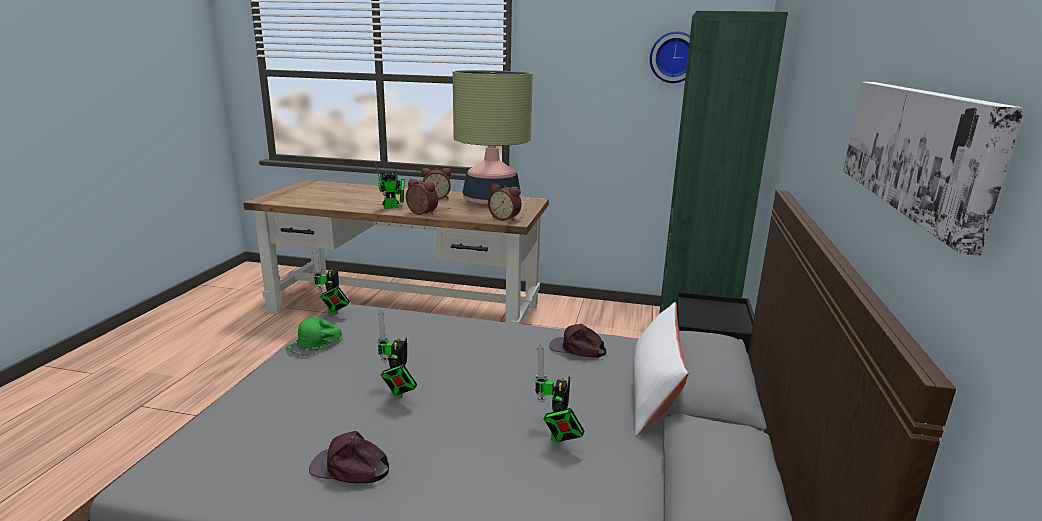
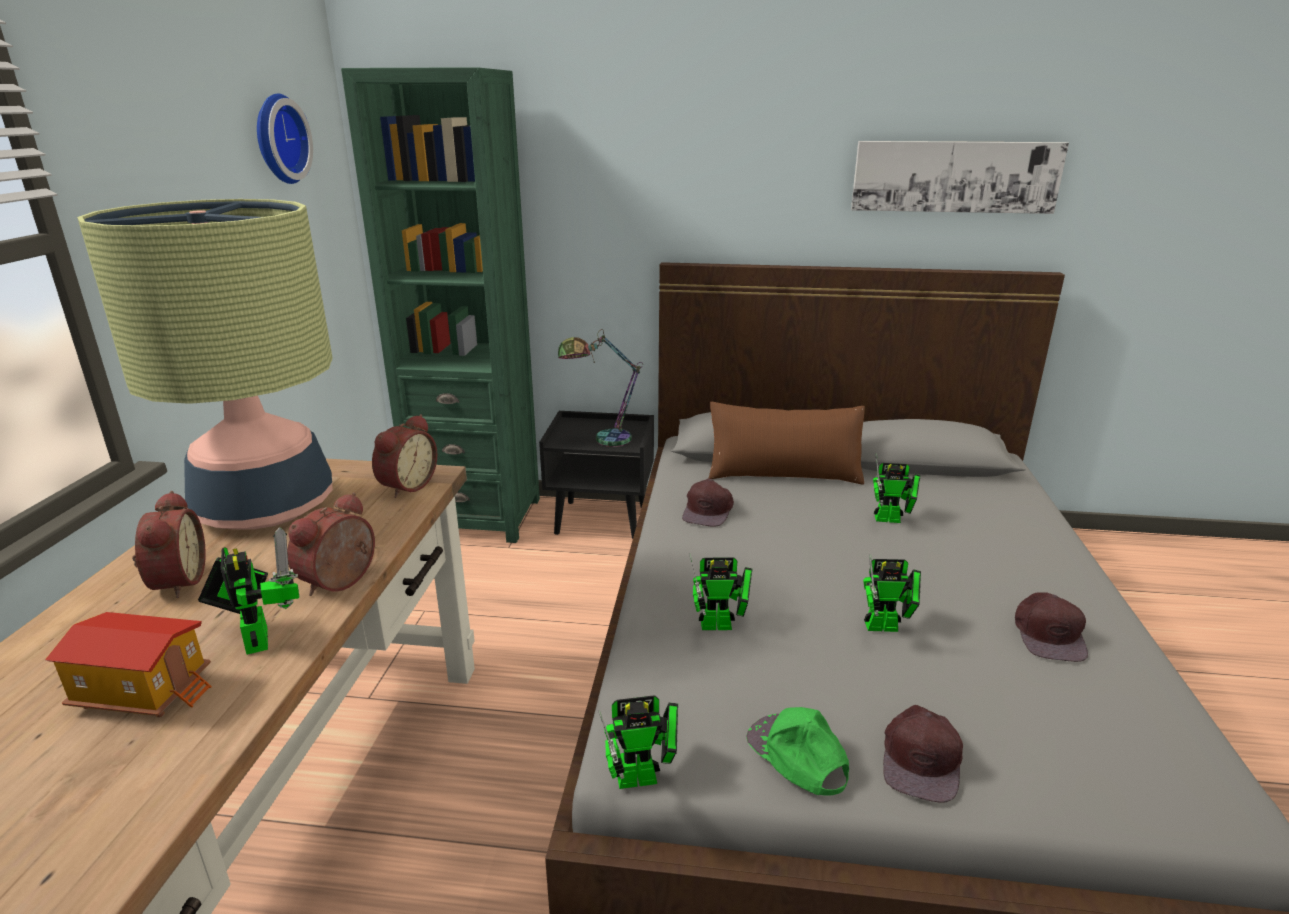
camera: 95 degrees left, 5 degrees up
green cap [286,317,342,356] -> green cap turned 150 degrees counterclockwise [746,707,849,796]
white pillow [634,302,688,437] -> brown pillow [709,402,865,485]
none -> toy house [45,612,212,717]
none -> table lamp [558,329,643,447]
none -> toy robot [689,553,753,630]
none -> brown cap [883,705,963,803]

